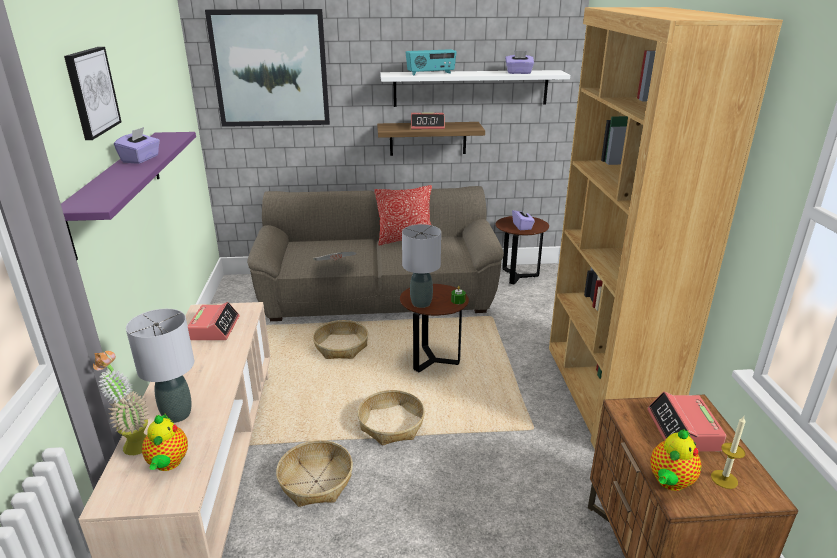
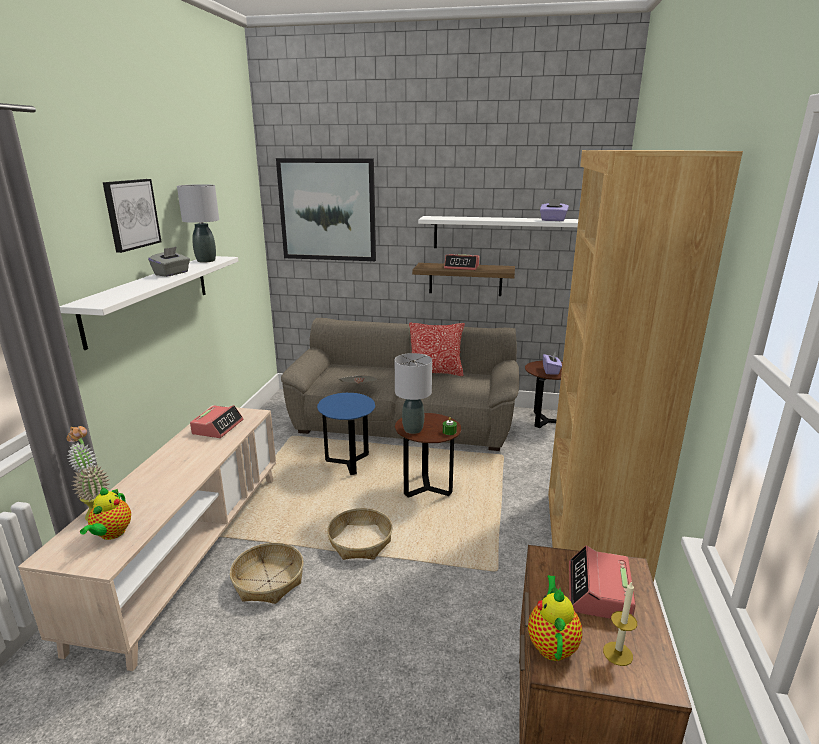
camera: 15 degrees right, 5 degrees down
purple shelf [61,132,196,260] -> white shelf [59,256,238,350]
purple tissue box [114,127,160,164] -> grey tissue box [148,247,190,277]
grey table lamp [126,309,194,423] -> grey table lamp moved to [177,184,219,263]
basket [313,320,368,359] -> blue side table [317,393,375,475]
radio [406,49,457,75] -> none
teapot [650,429,701,491] -> teapot turned 135 degrees clockwise [528,575,582,661]

